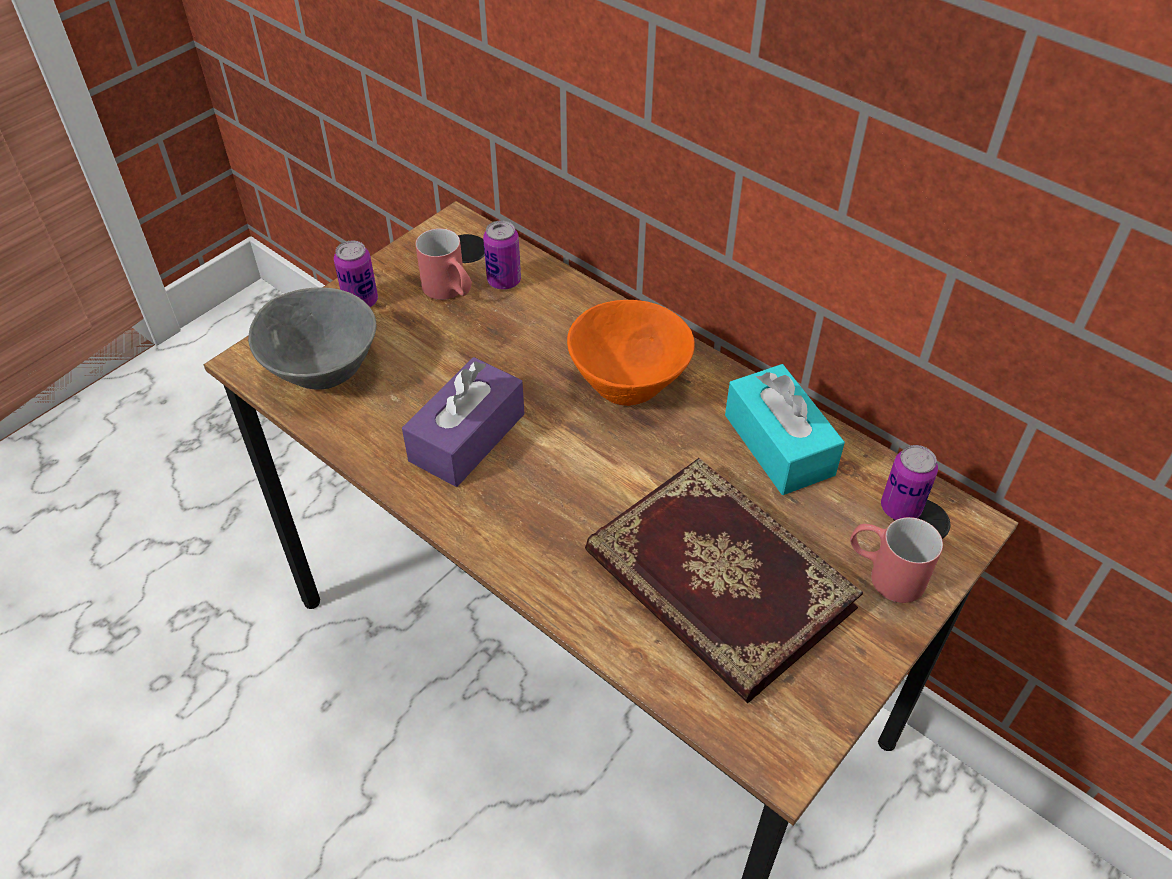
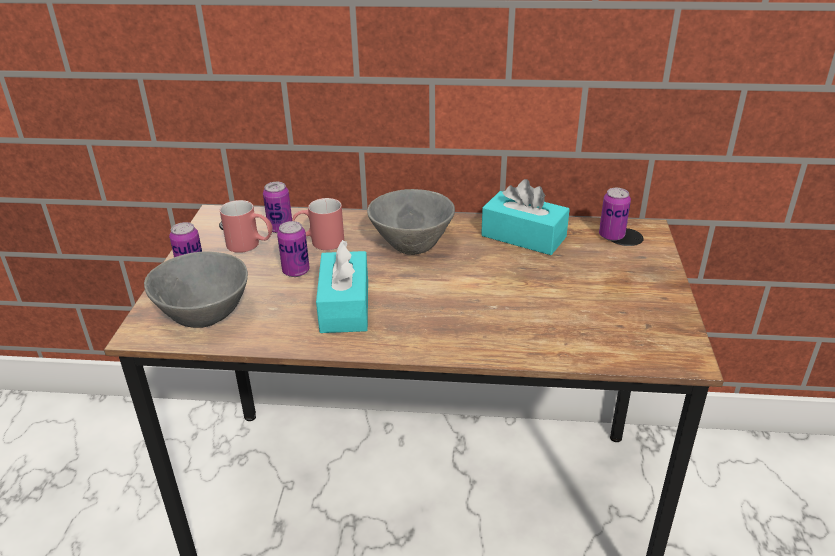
camera: 35 degrees left, 15 degrees down
purple tissue box [402,357,524,487] -> turquoise tissue box [316,240,368,333]
orange bowl [567,300,695,406] -> grey bowl [367,189,455,255]
book [585,458,863,703] -> none
red mug [850,517,943,603] -> red mug moved to [292,198,344,250]
none -> can [277,221,310,277]

